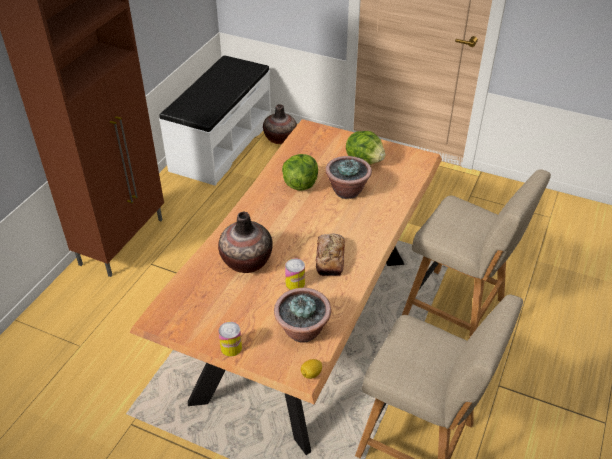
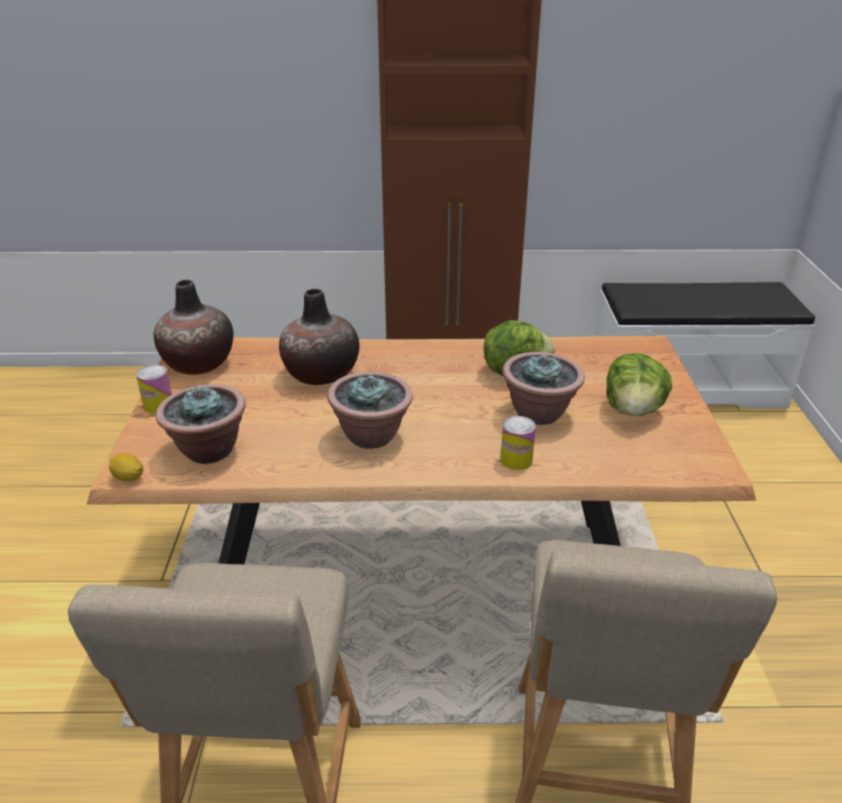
camera: 65 degrees right, 10 degrees down
vase [263,104,297,144] -> vase moved to [154,280,234,375]
can [285,258,305,290] -> can moved to [500,416,536,470]
bread [316,233,345,276] -> potted plant [327,372,413,449]

